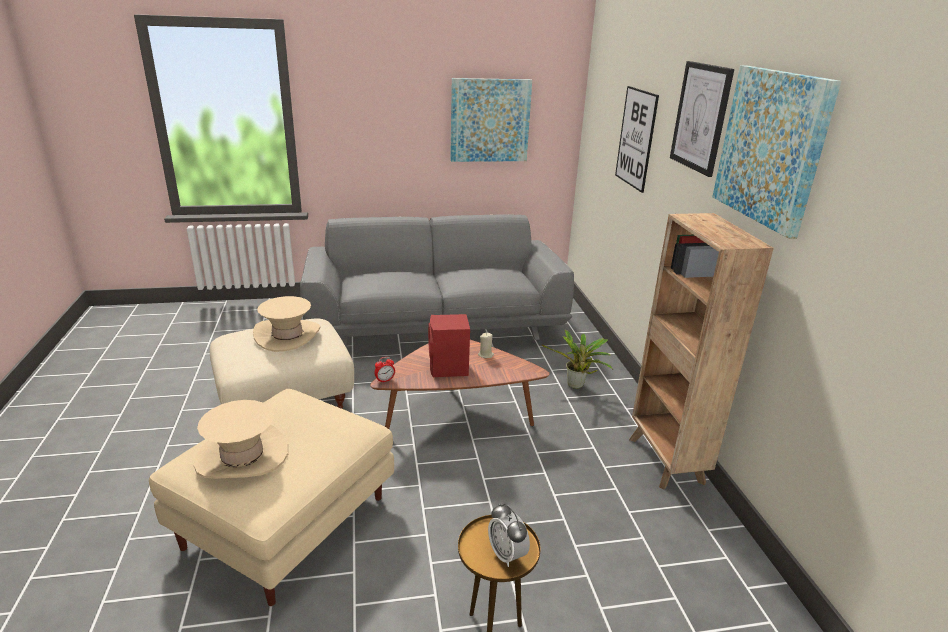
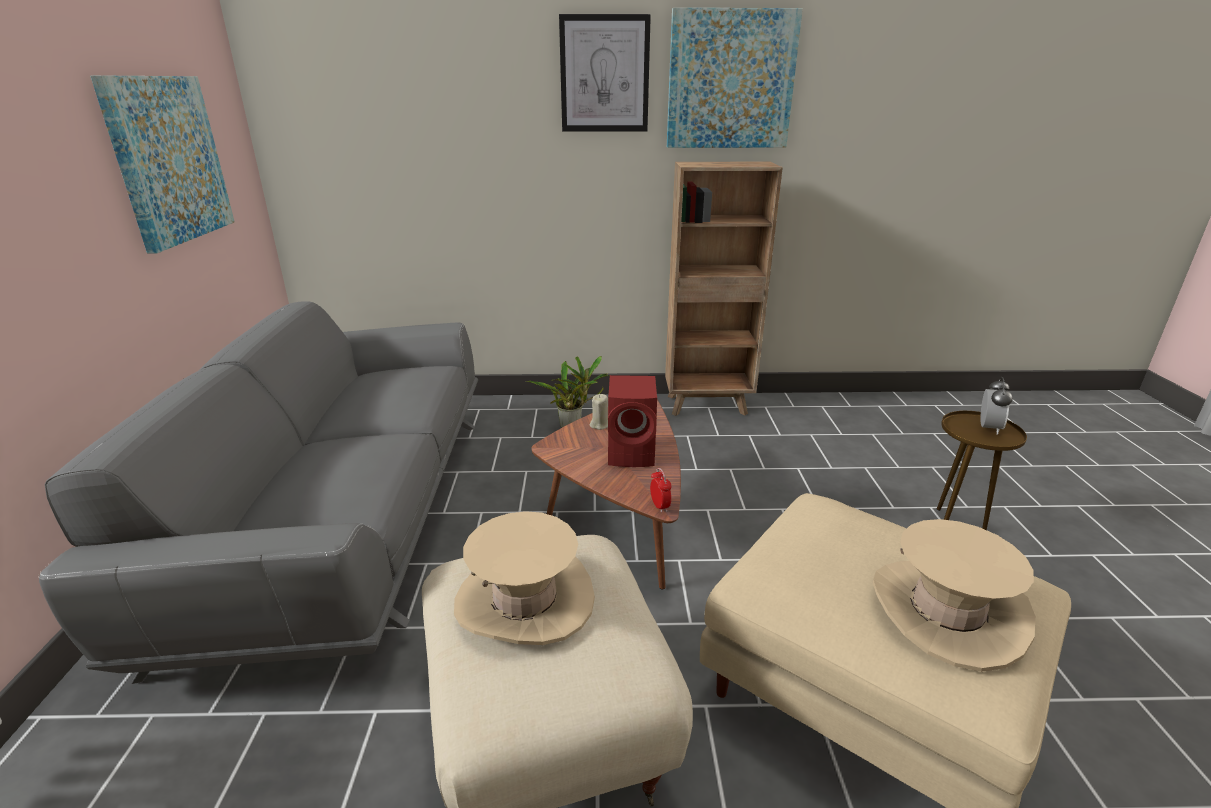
camera: 80 degrees left, 0 degrees up
alarm clock [488,503,530,567] -> alarm clock turned 45 degrees counterclockwise [981,377,1013,435]
picture [615,86,659,193] -> none

